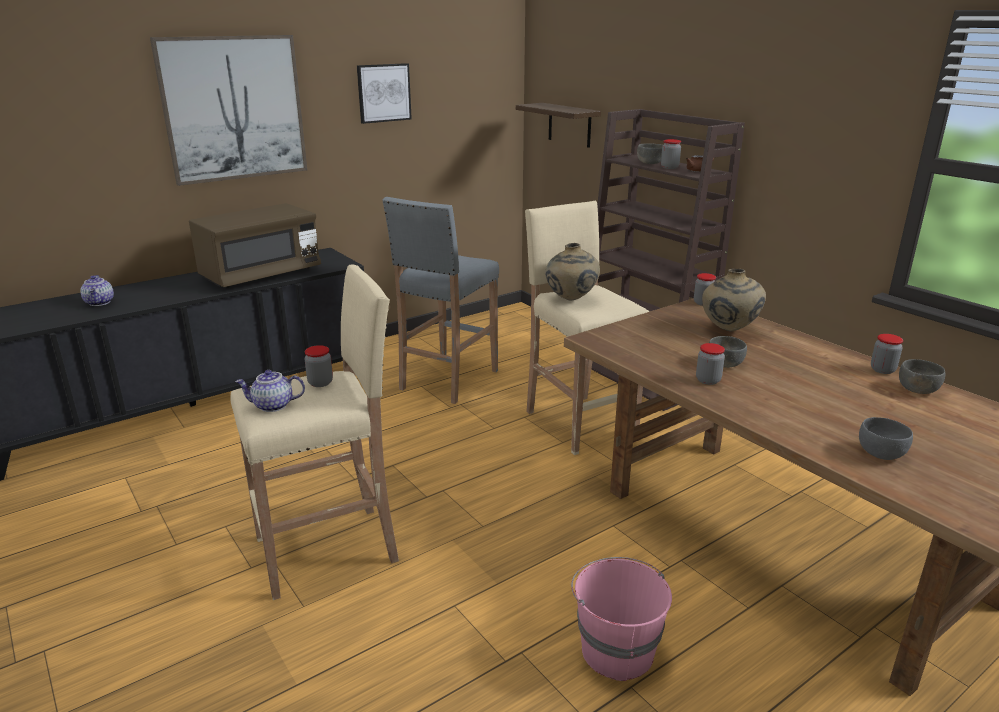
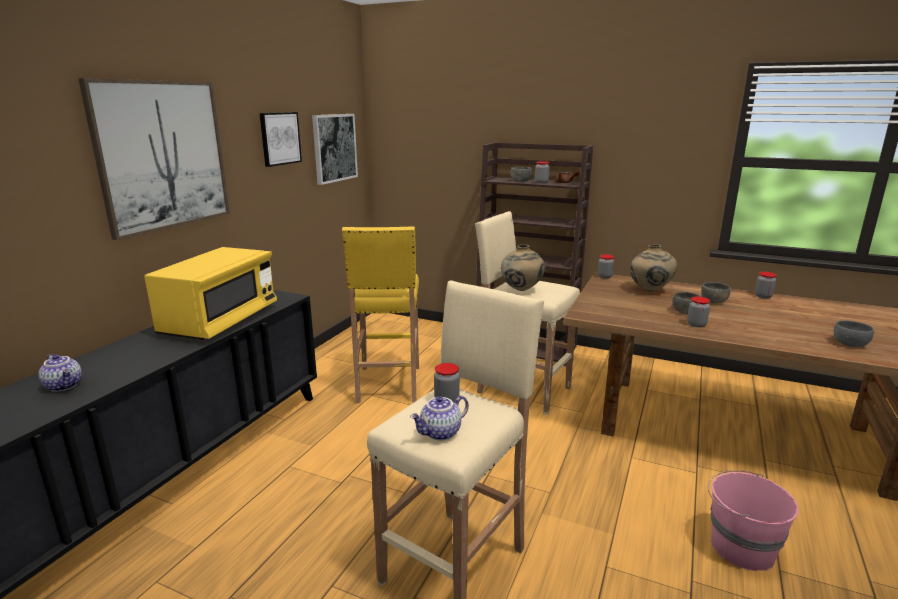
camera: 30 degrees left, 5 degrees down
brown microwave [189,203,321,288] -> yellow microwave [144,247,277,340]
grey stool [382,197,499,404] -> yellow stool [342,226,419,403]
shelf [516,103,601,148] -> none
grey bowl [899,359,945,394] -> grey bowl moved to [701,282,731,303]
none -> picture [312,114,358,185]

